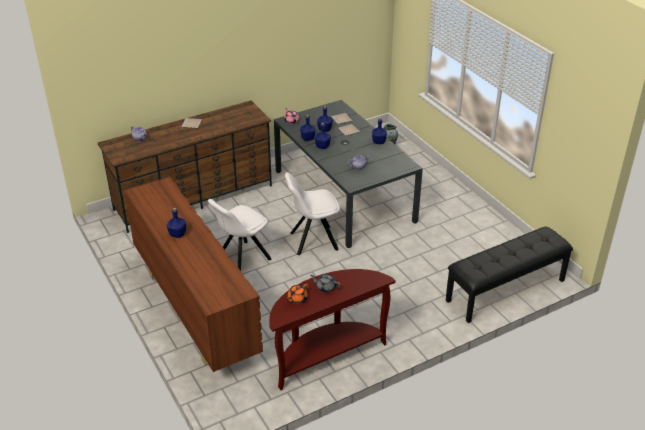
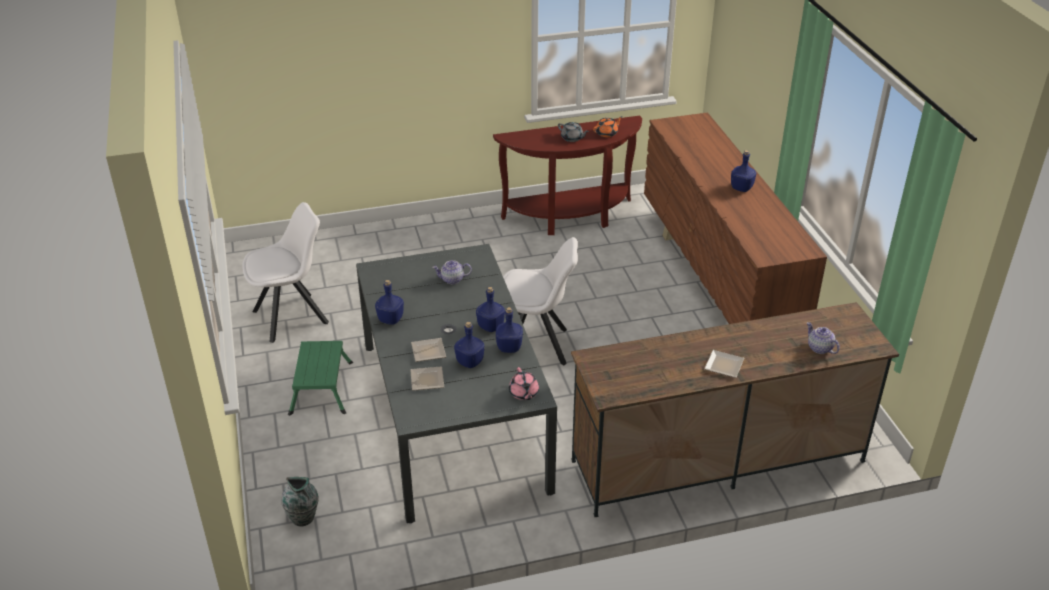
camera: 165 degrees left, 0 degrees up
white chair [208,199,271,271] -> white chair moved to [242,202,329,343]
black bench [446,226,573,323] -> none
none -> green step ladder [288,341,353,416]

